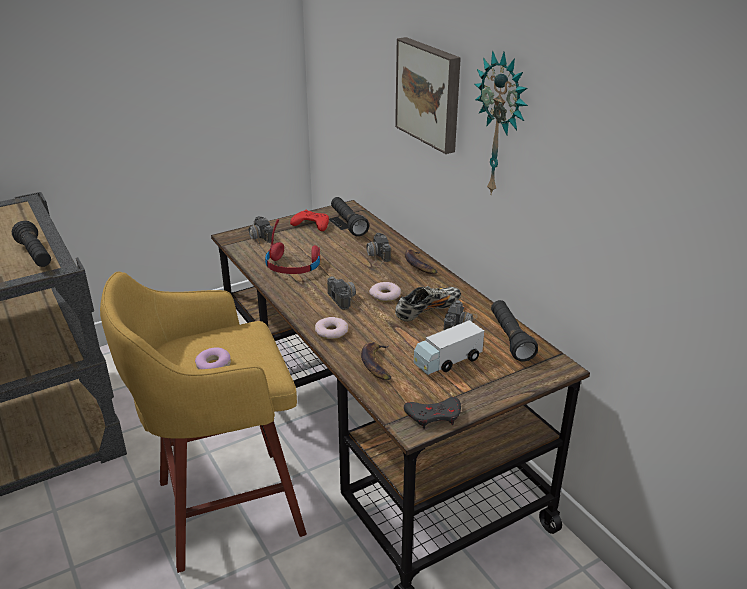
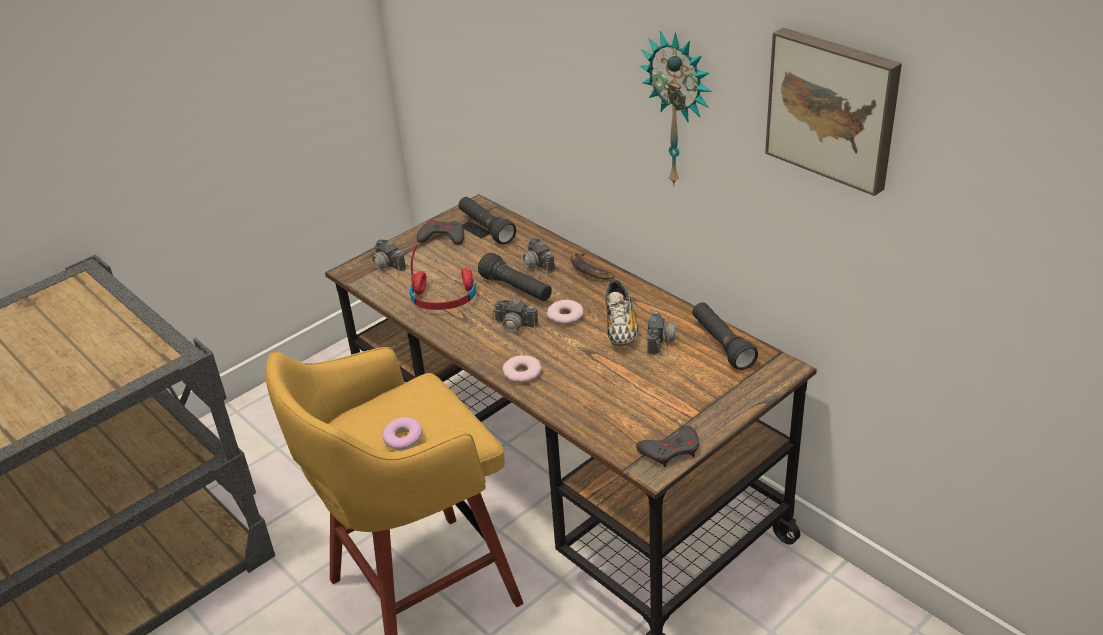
camera: 10 degrees left, 5 degrees up
black flashlight [12,221,51,267] -> black flashlight moved to [478,253,552,301]
red game controller [290,210,329,231] -> grey game controller [417,220,464,245]
camera [327,276,358,310] -> camera turned 150 degrees clockwise [491,300,542,339]
banana [361,342,391,380] -> none
picture [395,37,461,154] -> picture moved to [765,28,902,196]
shoe [395,286,461,322] -> shoe turned 135 degrees clockwise [605,280,638,346]
toy truck [414,320,484,375] -> none

